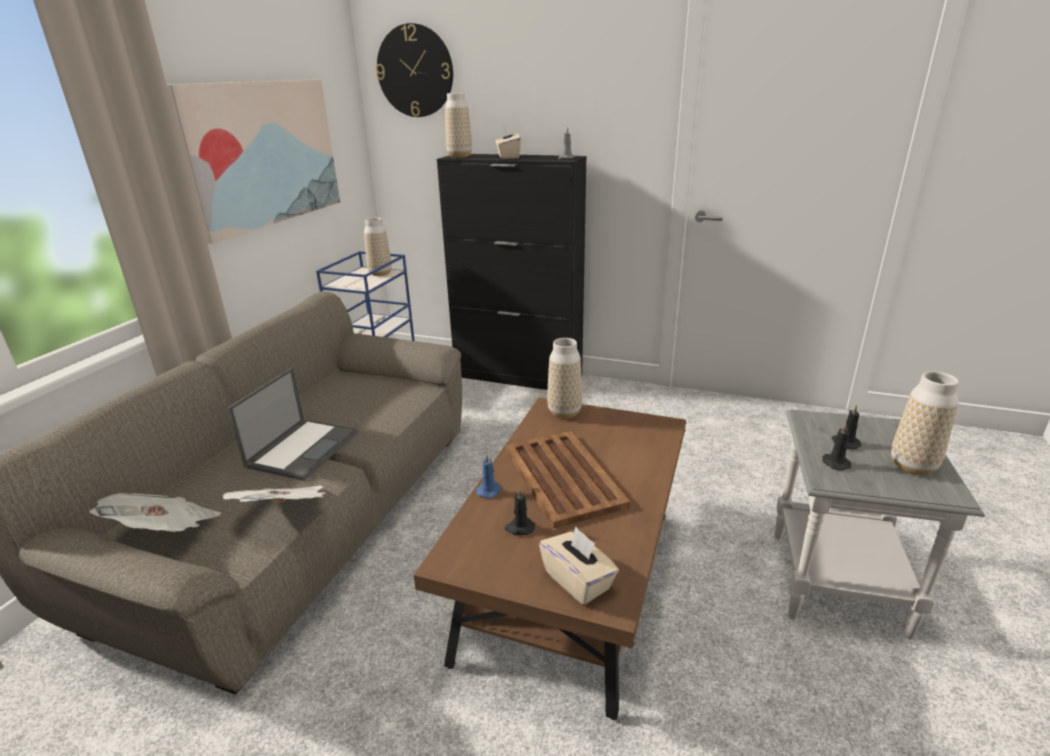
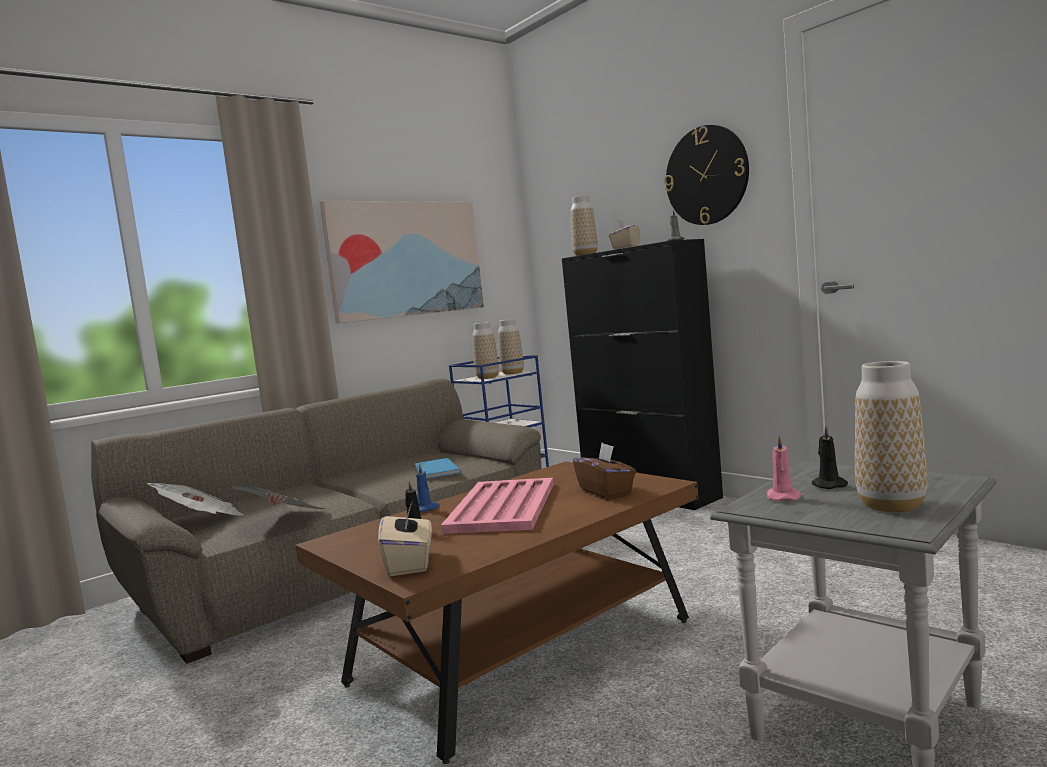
camera: 30 degrees right, 20 degrees down
laptop [228,368,358,481] -> none
wall clock [376,23,453,117] -> wall clock moved to [664,125,749,225]
brown tray [505,431,630,529] -> pink tray [441,478,554,534]
vase [547,338,582,419] -> vase moved to [472,322,499,379]
black candle [822,423,851,471] -> pink candle [767,435,802,501]
none -> blue book [415,458,461,479]
none -> brown tissue box [573,443,636,499]

